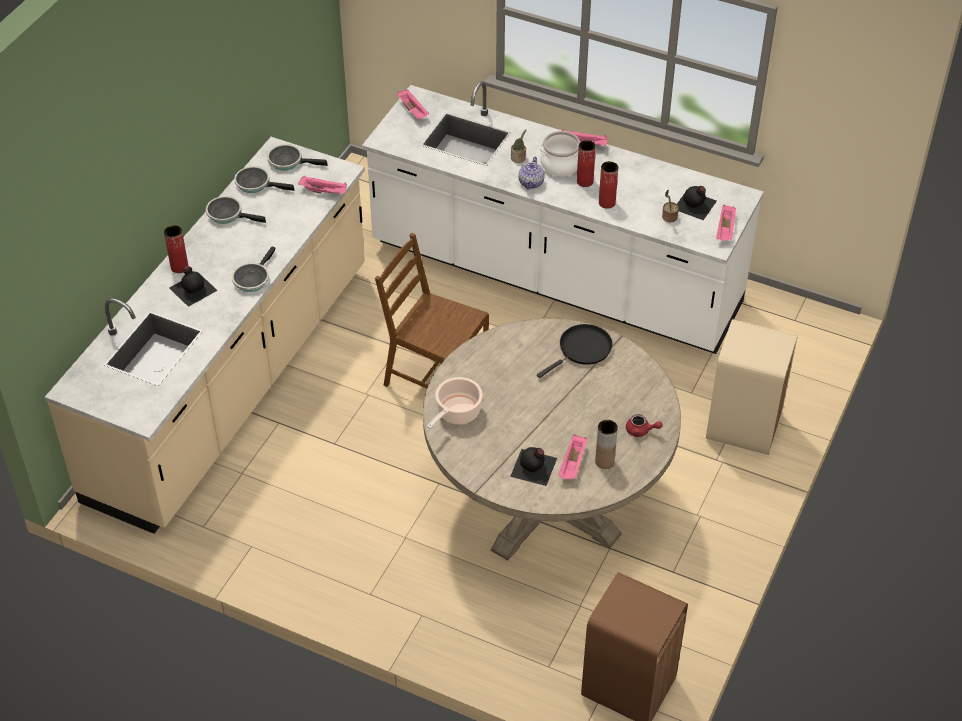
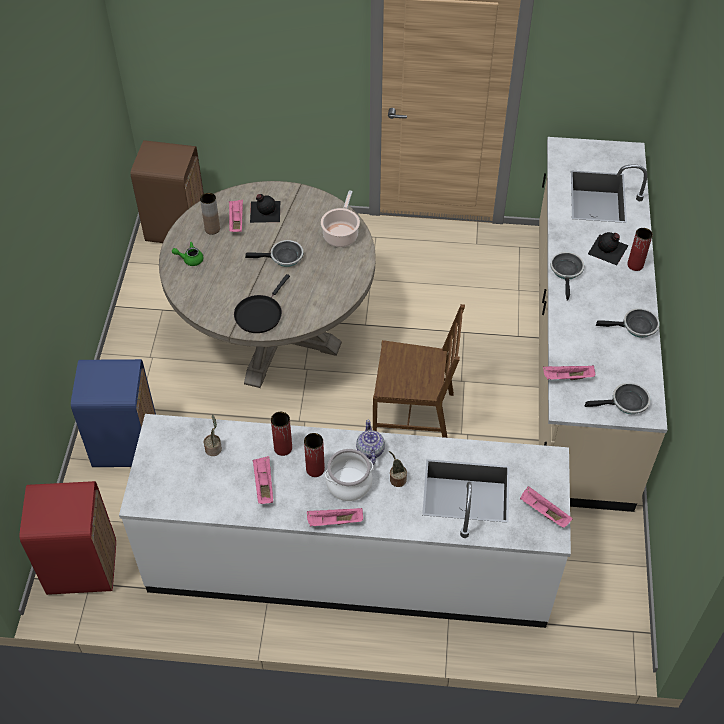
camera: 160 degrees right, 5 degrees up
frying pan [234,166,294,193] -> frying pan moved to [245,240,303,267]
red teapot [626,414,663,437] -> green teapot [172,242,203,266]
black bottle [677,186,717,220] -> none
beige trash can [706,319,798,455] -> blue trash can [71,359,156,467]
pink tray [716,205,736,241] -> pink tray moved to [253,456,273,504]
none -> red trash can [19,481,116,595]

